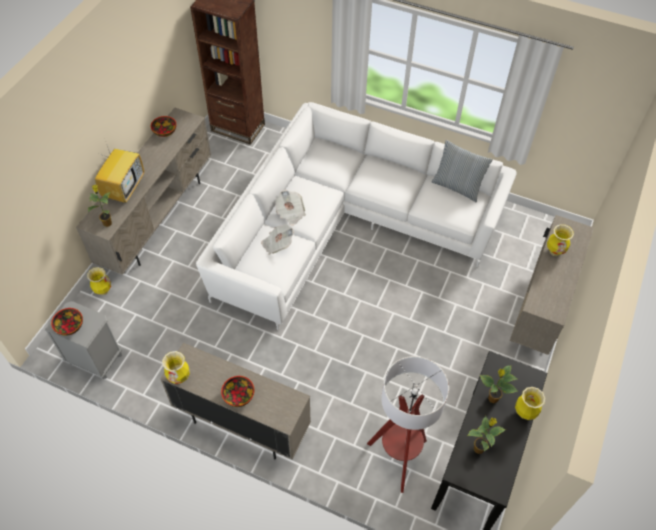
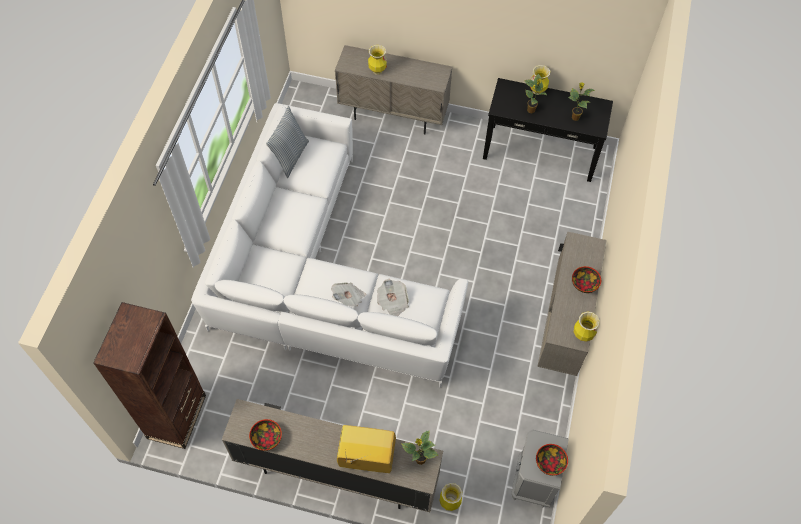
camera: 100 degrees left, 5 degrees up
floor lamp [367,356,449,493] -> none

